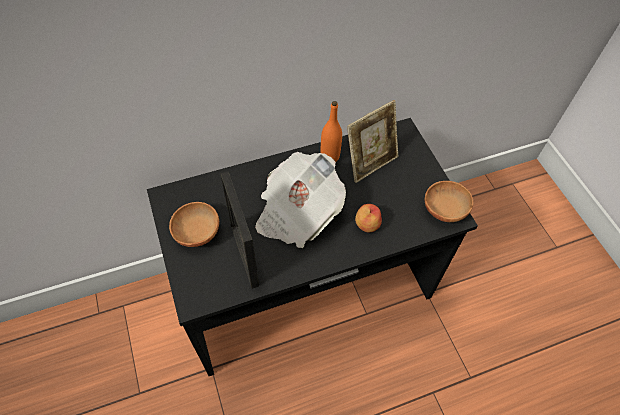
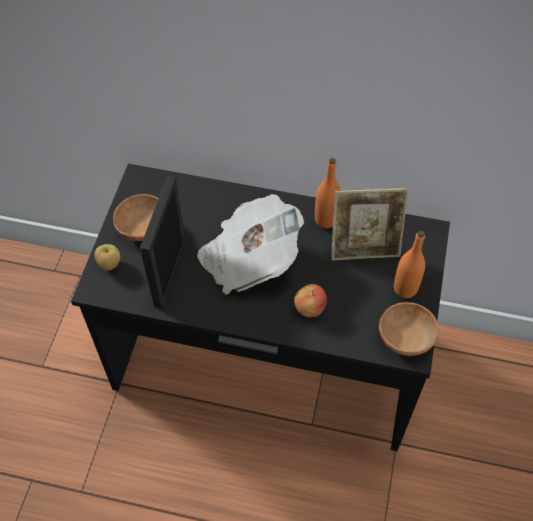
camera: 35 degrees right, 0 degrees up
none -> apple [95,244,120,270]
none -> orange bottle [394,231,425,298]

